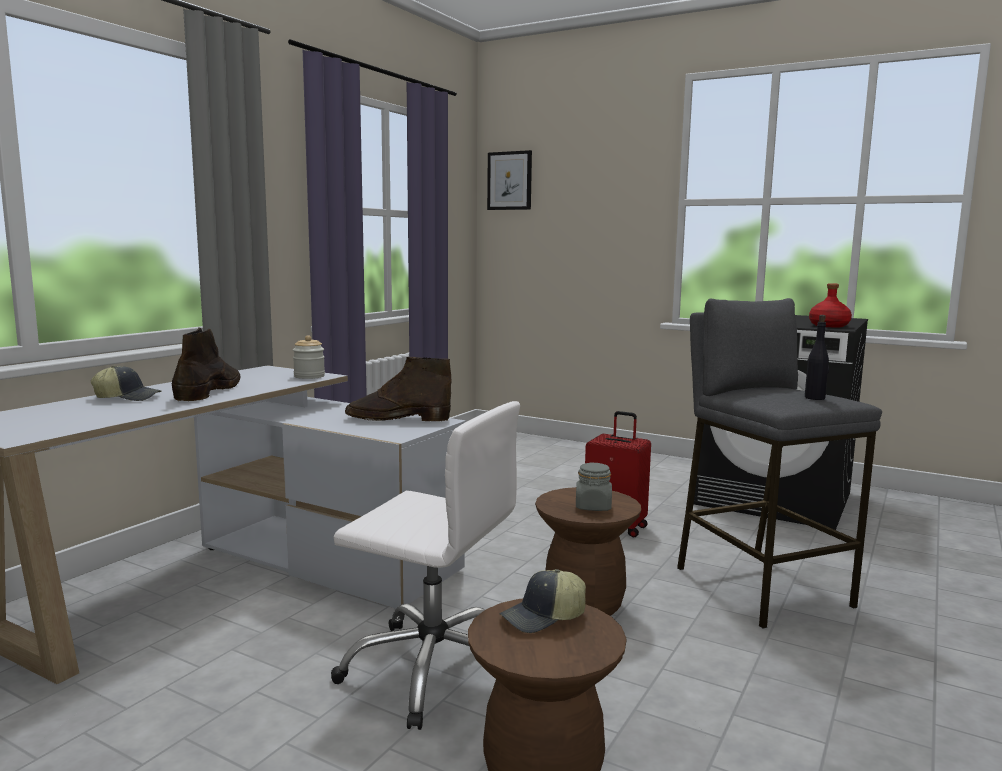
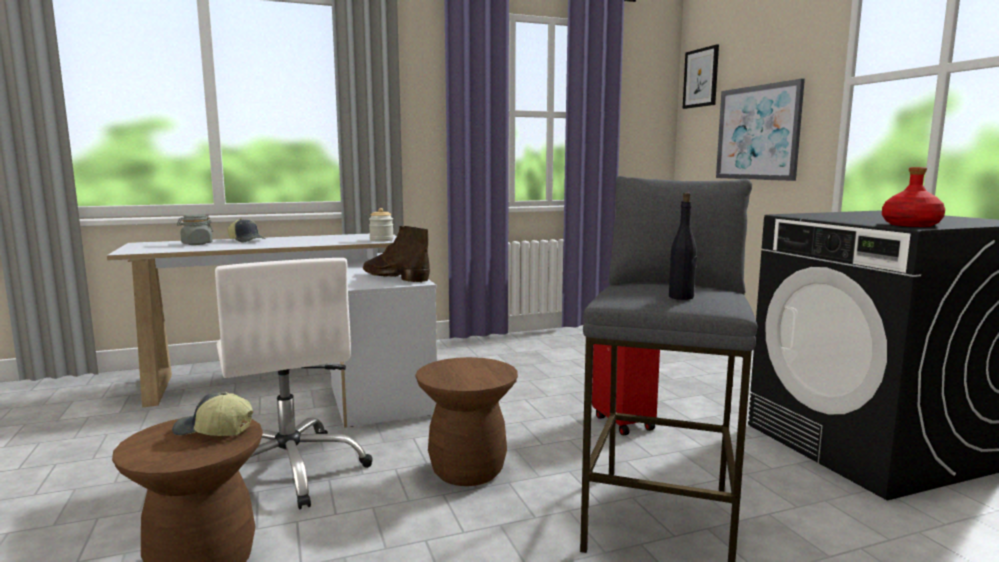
camera: 40 degrees right, 0 degrees up
brown boot [172,327,241,401] -> none
grey jar [576,462,612,511] -> grey jar moved to [177,215,213,245]
none -> picture [716,79,805,181]

